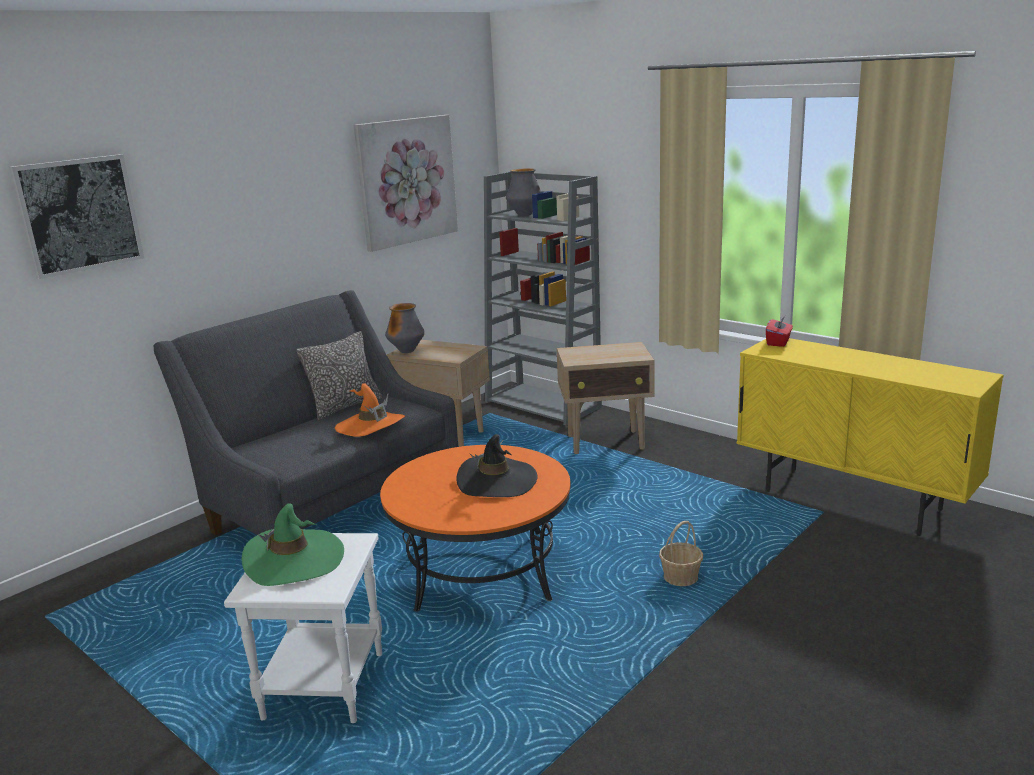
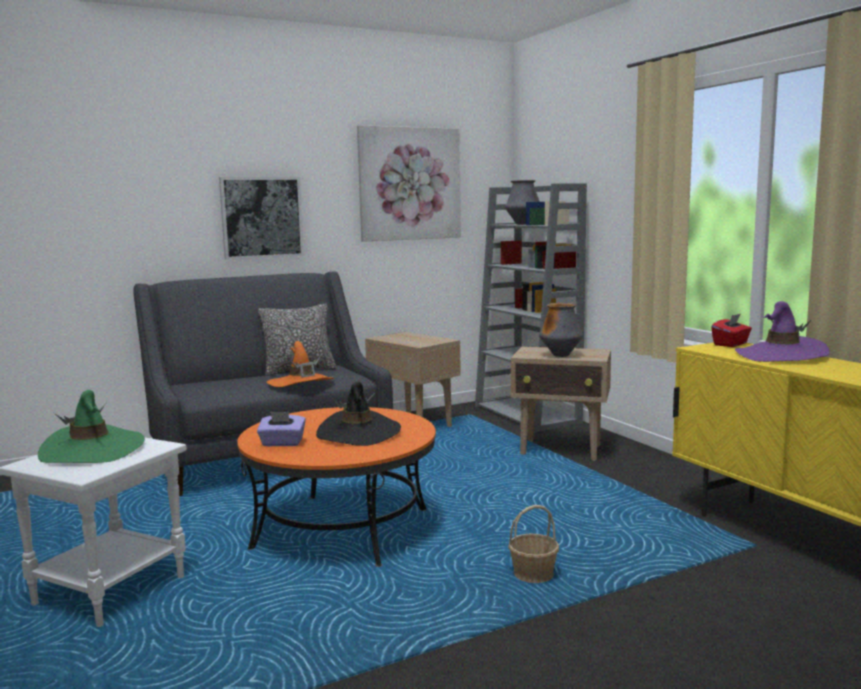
camera: 20 degrees right, 10 degrees down
picture [9,154,144,279] -> picture moved to [219,177,304,260]
vase [385,303,425,353] -> vase moved to [539,303,583,357]
none -> purple tissue box [257,411,306,446]
none -> purple hat [735,301,830,362]

